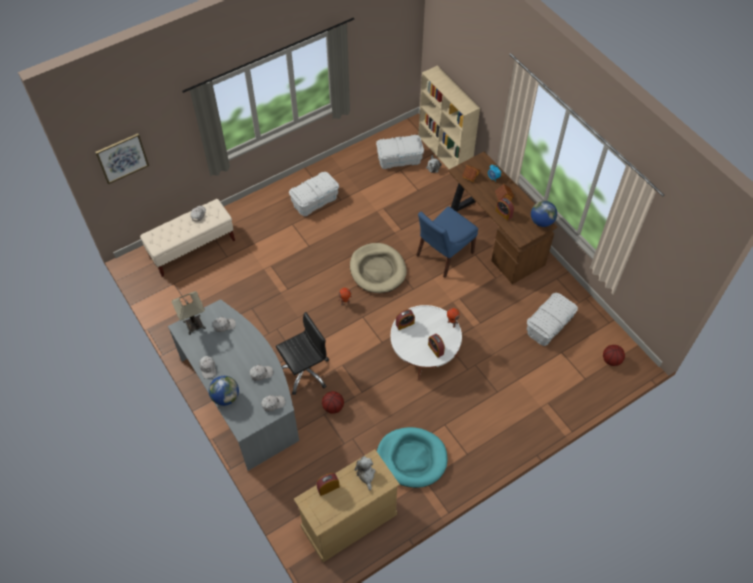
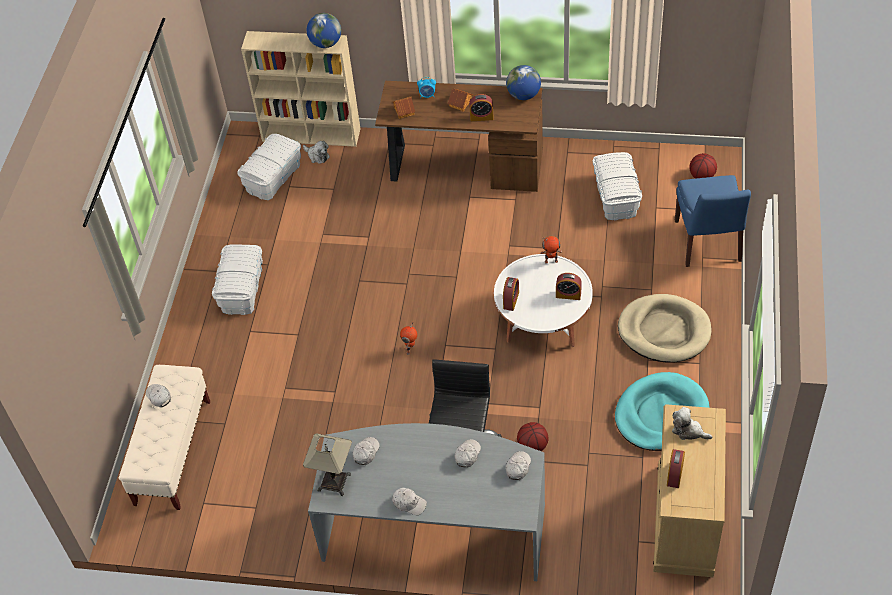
camera: 45 degrees left, 5 degrees down
picture [95,133,149,184] -> none
globe [209,376,239,406] -> globe moved to [307,13,341,48]
beige dog bed [350,243,407,293] -> beige dog bed moved to [618,294,712,363]
blue chair [416,206,478,278] -> blue chair moved to [675,175,751,267]

